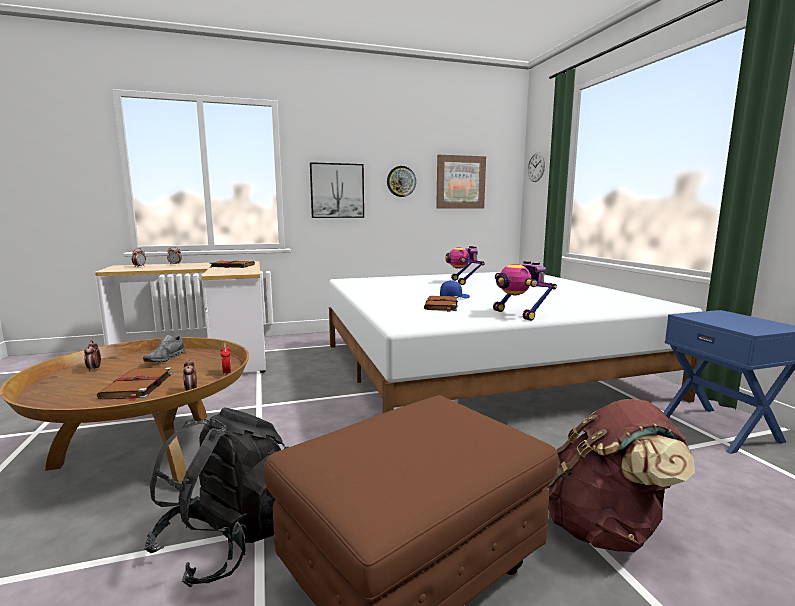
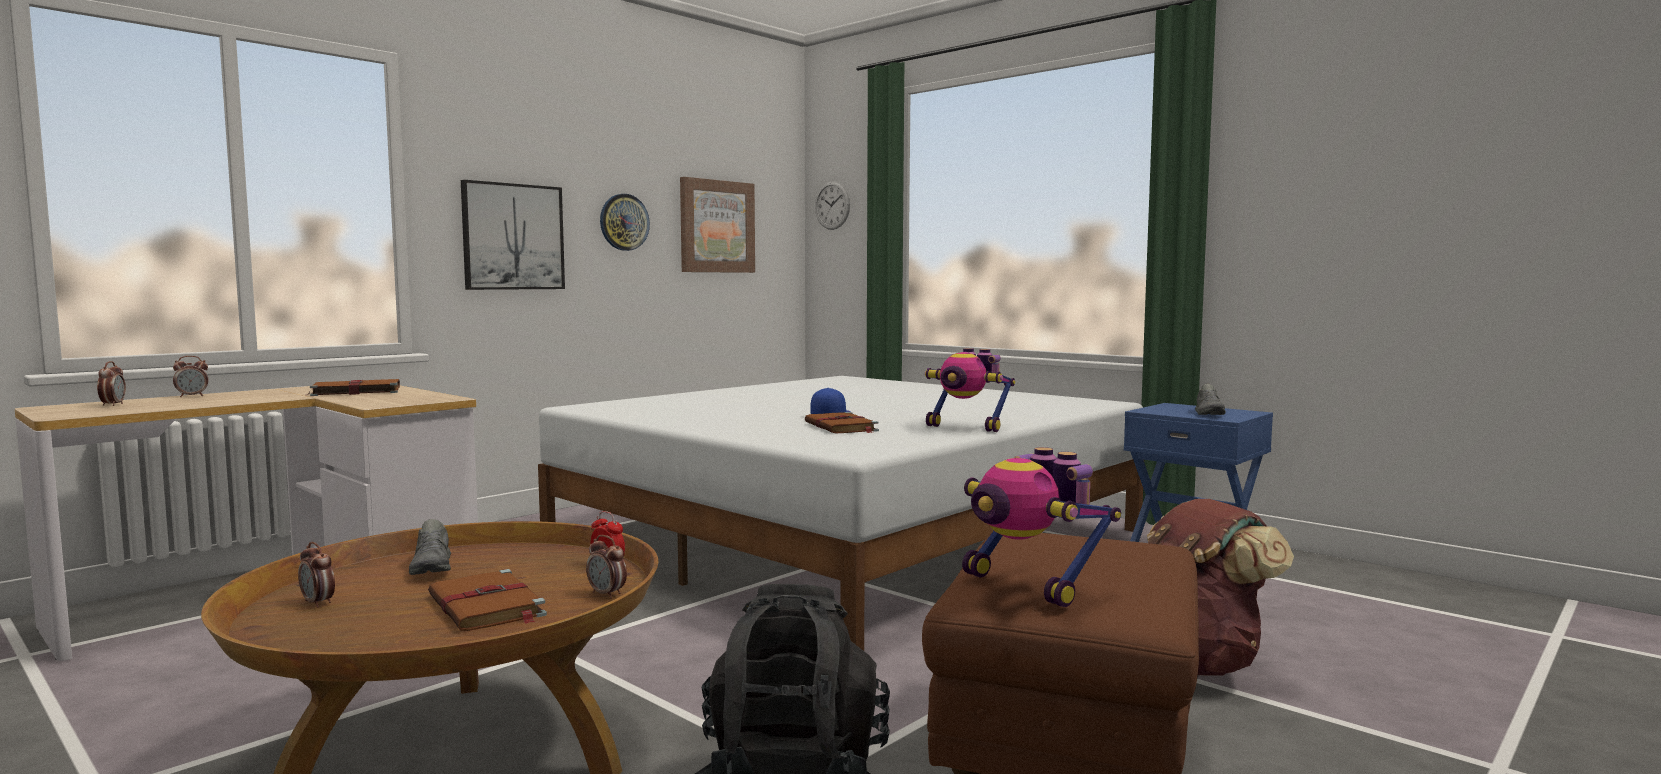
camera: 30 degrees left, 5 degrees down
toy robot [445,246,485,285] -> toy robot moved to [962,447,1121,607]
none -> grey shoe [1195,384,1226,415]

